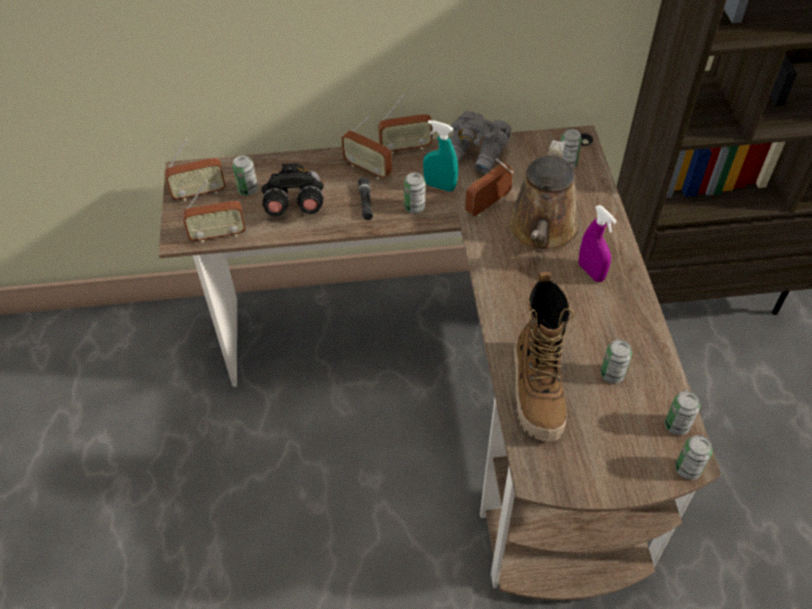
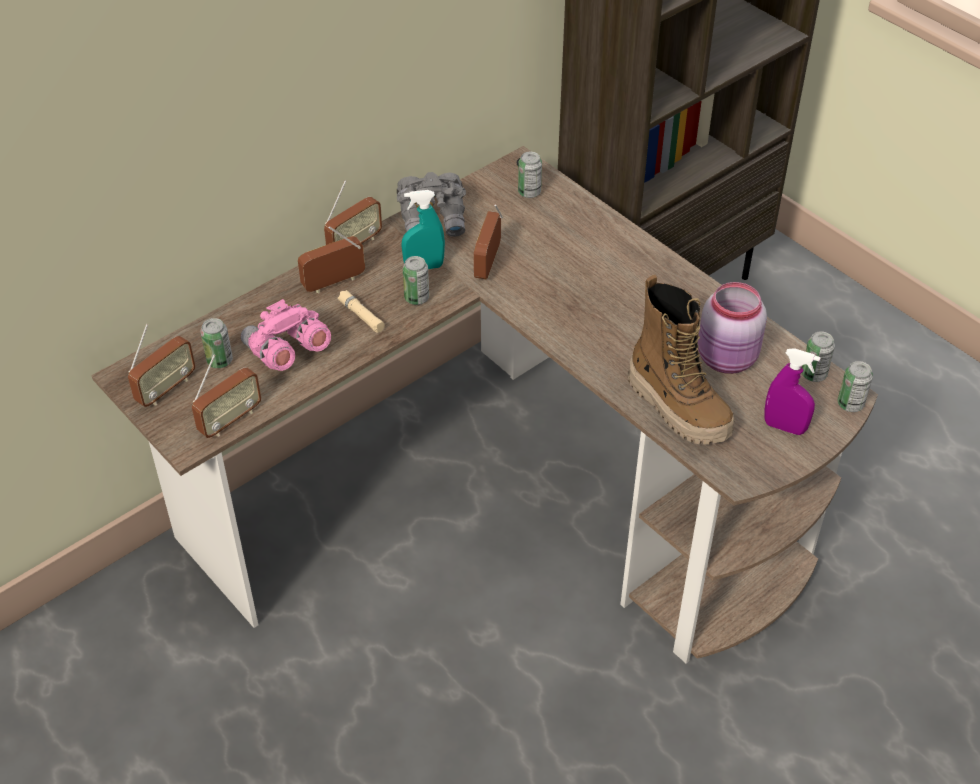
camera: 35 degrees left, 5 degrees down
black binoculars [261,163,323,217] -> pink binoculars [241,299,331,371]
radio [341,116,392,180] -> radio turned 150 degrees clockwise [298,226,365,294]
black flashlight [358,177,373,220] -> beige flashlight [338,290,385,333]
brown watering can [508,140,579,252] -> none
purple spray bottle [579,205,617,282] -> purple spray bottle moved to [764,348,821,435]
can [601,340,632,383] -> pink jar [698,282,767,374]

